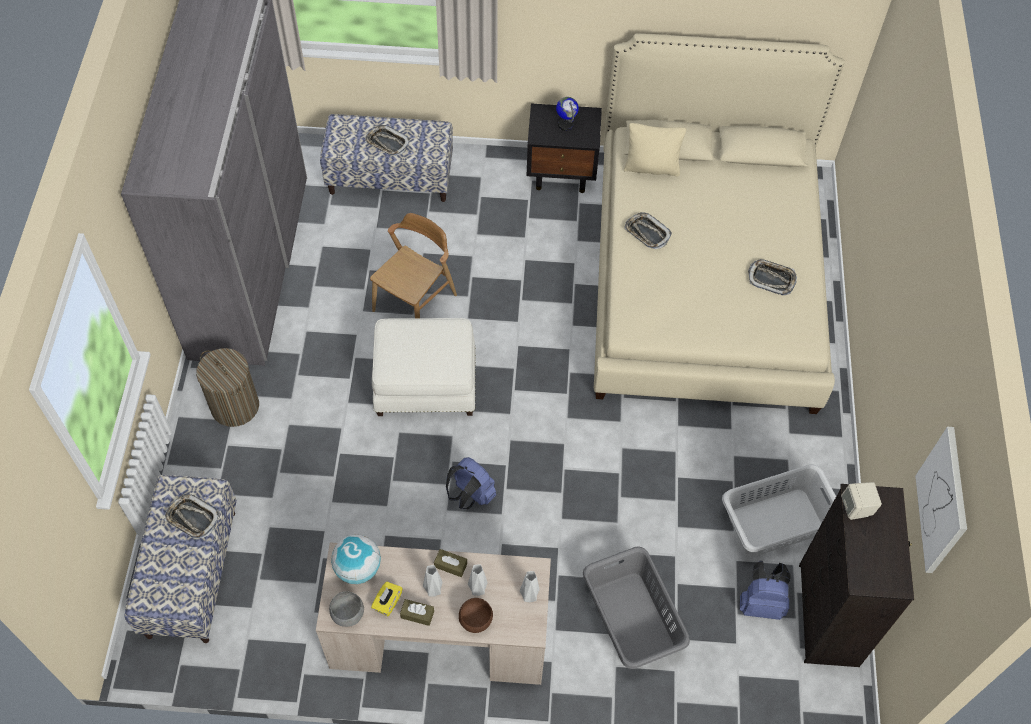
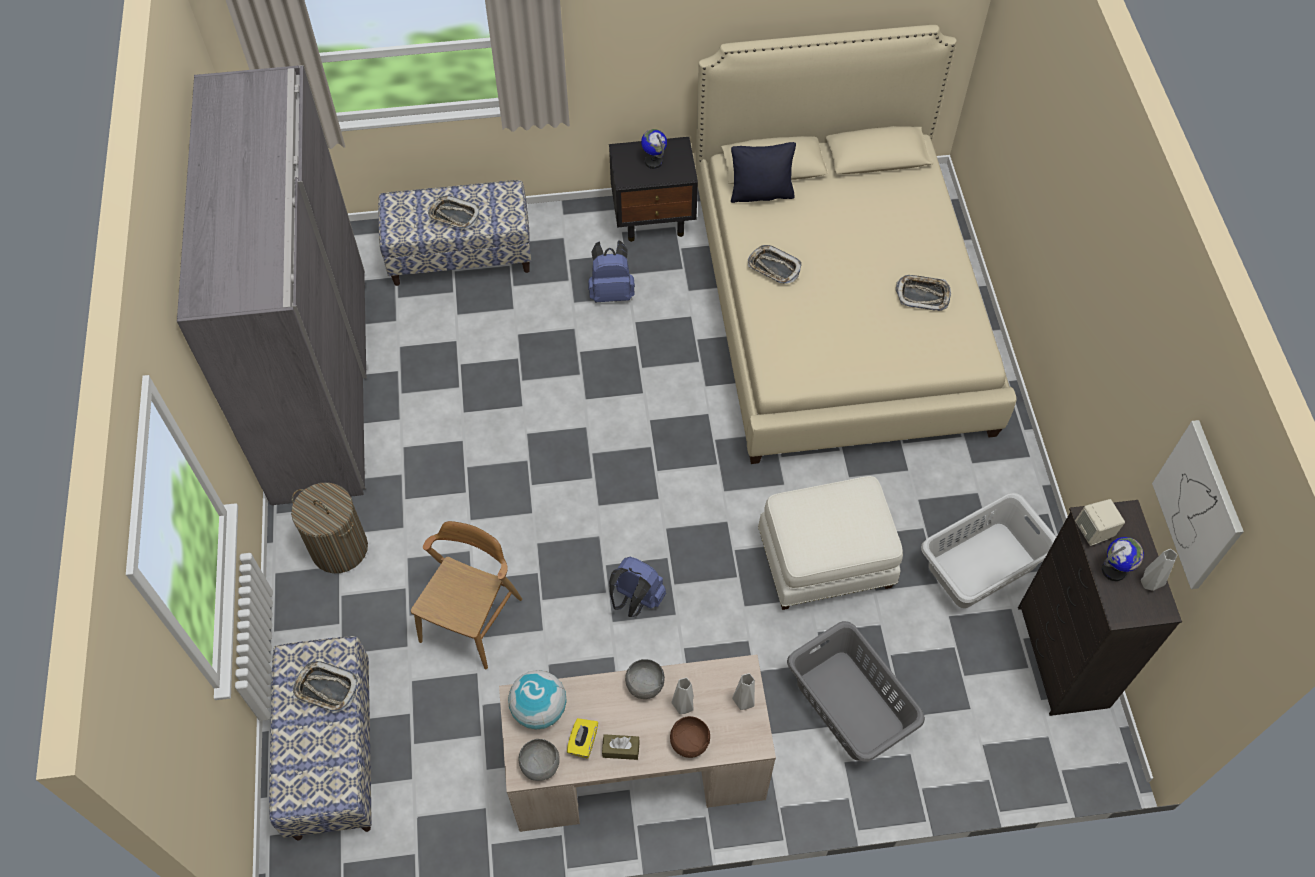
camera: 10 degrees left, 0 degrees up
brown chair [370,213,457,318] -> brown chair moved to [411,521,522,669]
white ottoman [372,318,475,416] -> white ottoman moved to [758,476,903,610]
grey vase [423,565,443,597] -> grey vase moved to [1141,549,1178,591]
brown tissue box [434,549,467,577] -> grey bowl [625,659,665,699]
beige pillow [624,123,686,177] -> black pillow [731,142,796,203]
blue backpack [740,561,791,620] -> blue backpack moved to [588,240,635,302]
none -> globe [1102,537,1144,581]

